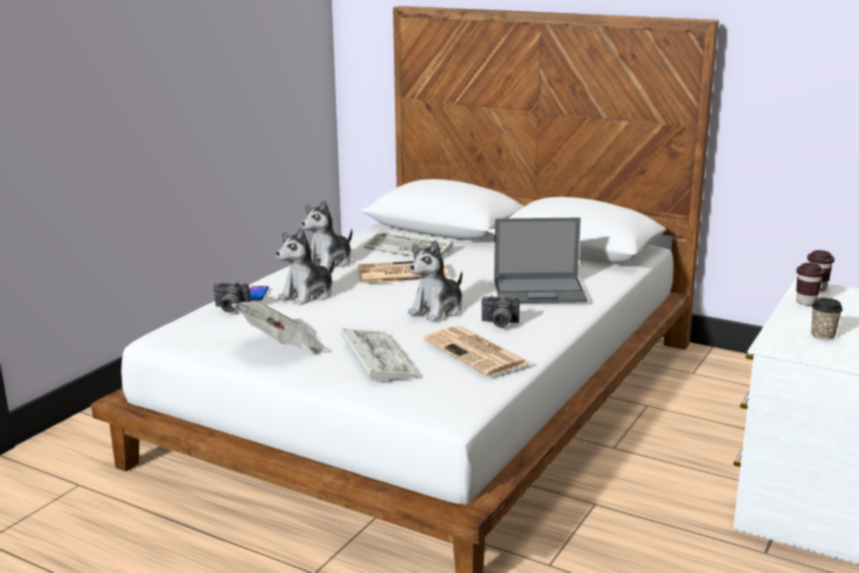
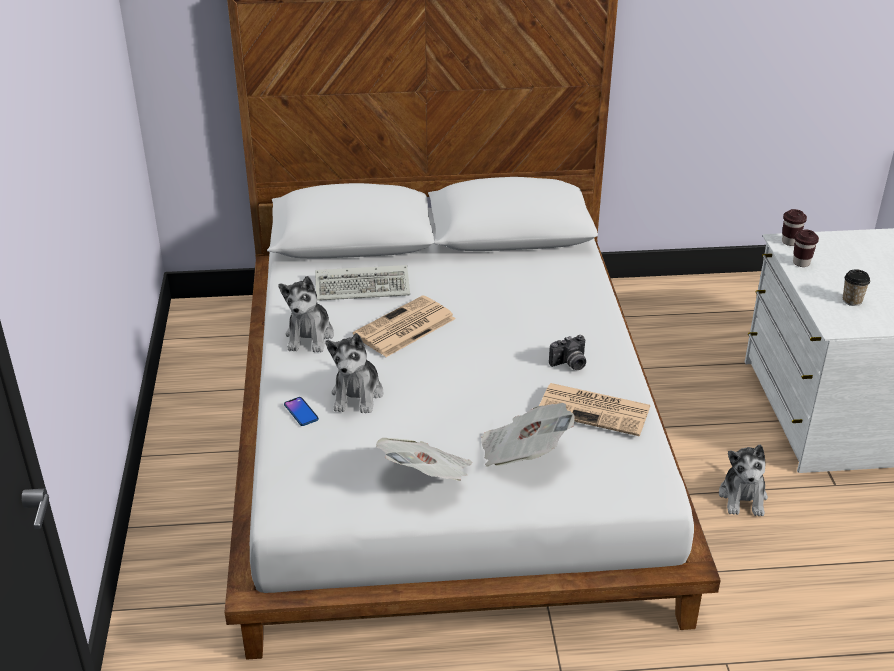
camera: 35 degrees left, 15 degrees up
camera [213,281,251,313] -> none
keyboard [341,328,418,383] -> newspaper [481,403,575,467]
plush toy [407,240,462,322] -> plush toy moved to [719,444,768,516]
laptop [494,218,588,303] -> none

